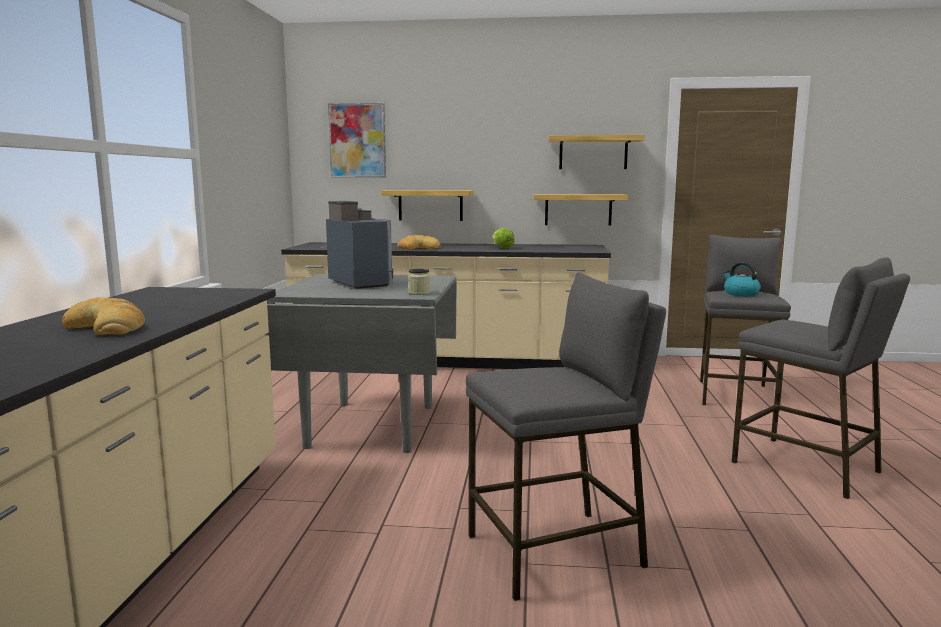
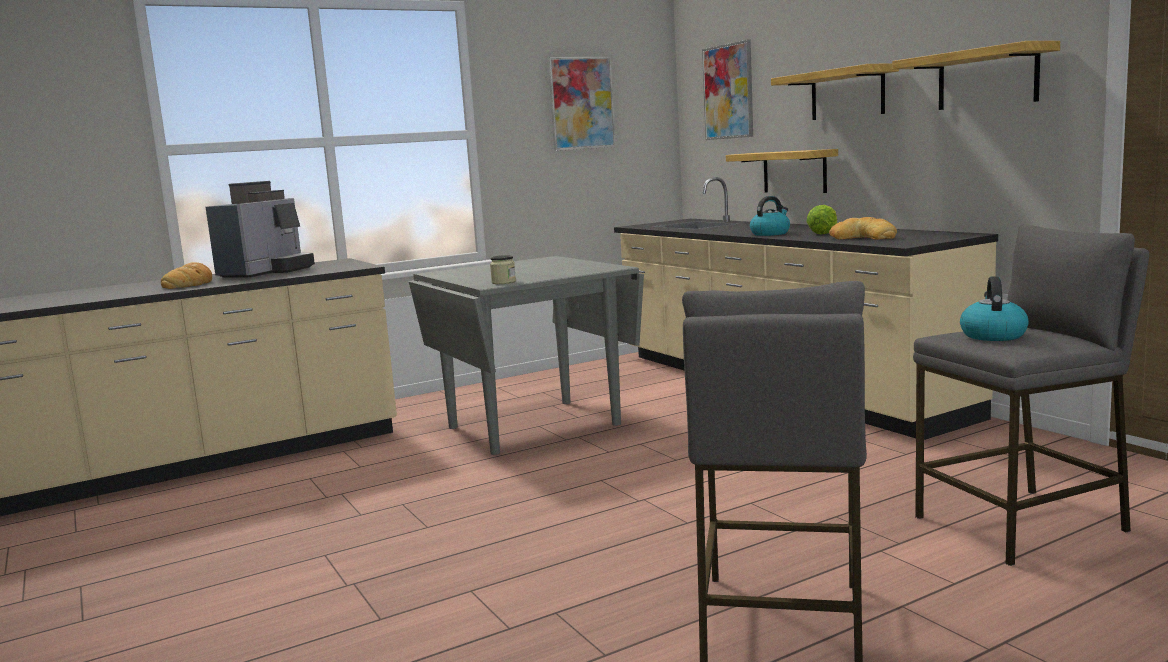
camera: 55 degrees right, 0 degrees up
coffee machine [326,201,393,289] -> coffee machine moved to [206,181,315,278]
bread [397,235,441,250] -> bread moved to [829,217,897,240]
grey stool [466,272,666,601] -> none
shelf [534,194,628,226] -> shelf moved to [771,63,899,120]
none -> picture [548,57,616,151]
none -> kettle [750,196,790,236]

